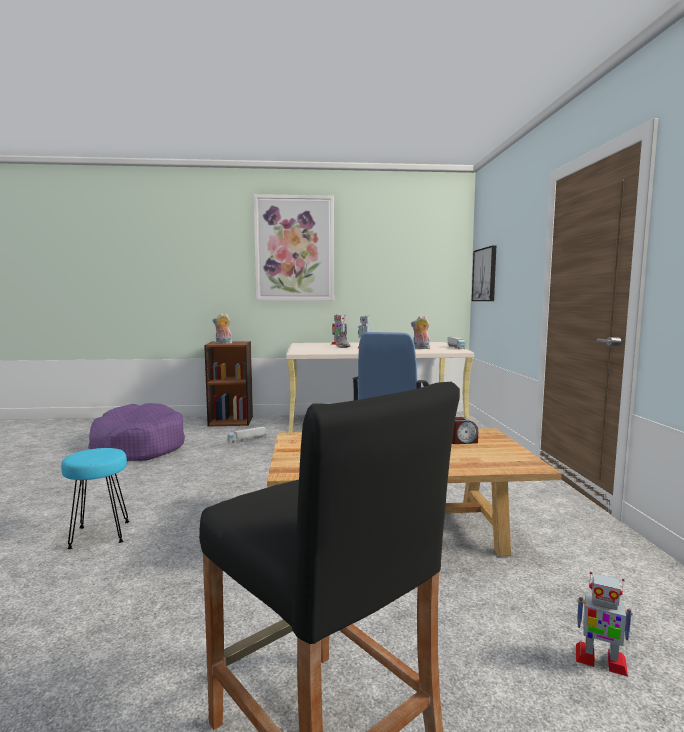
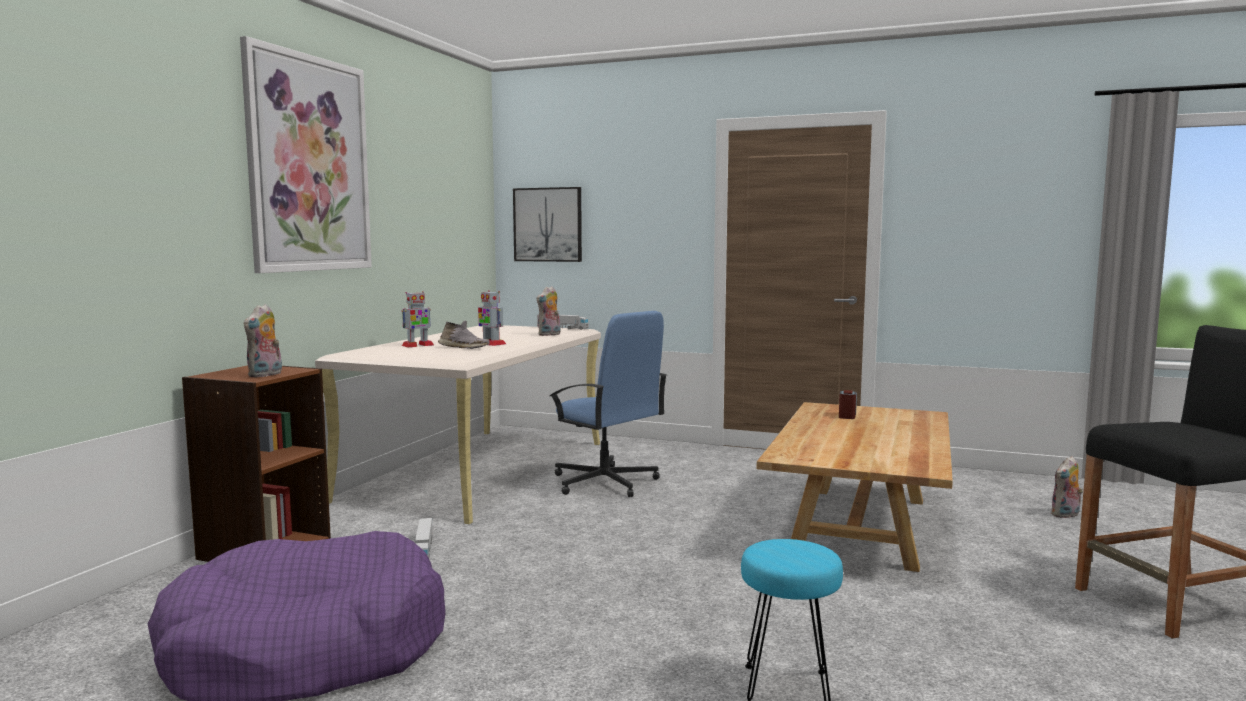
camera: 65 degrees left, 0 degrees up
toy robot [576,572,633,677] -> plush toy [1050,456,1083,518]

